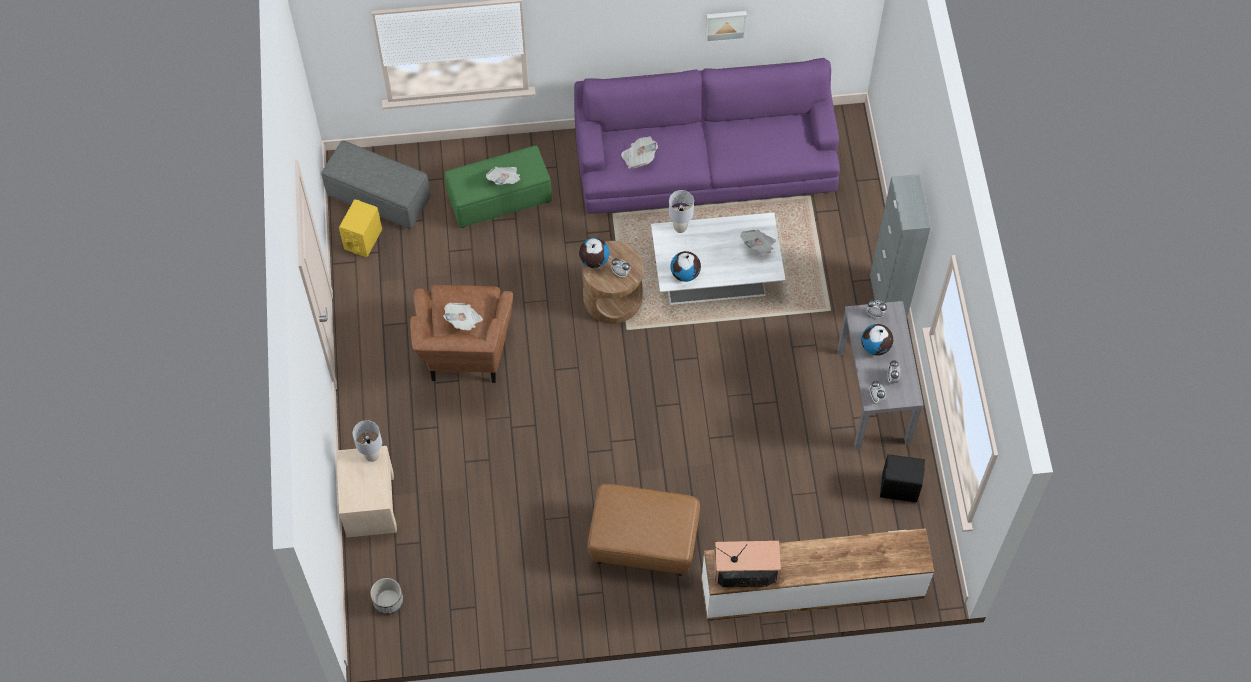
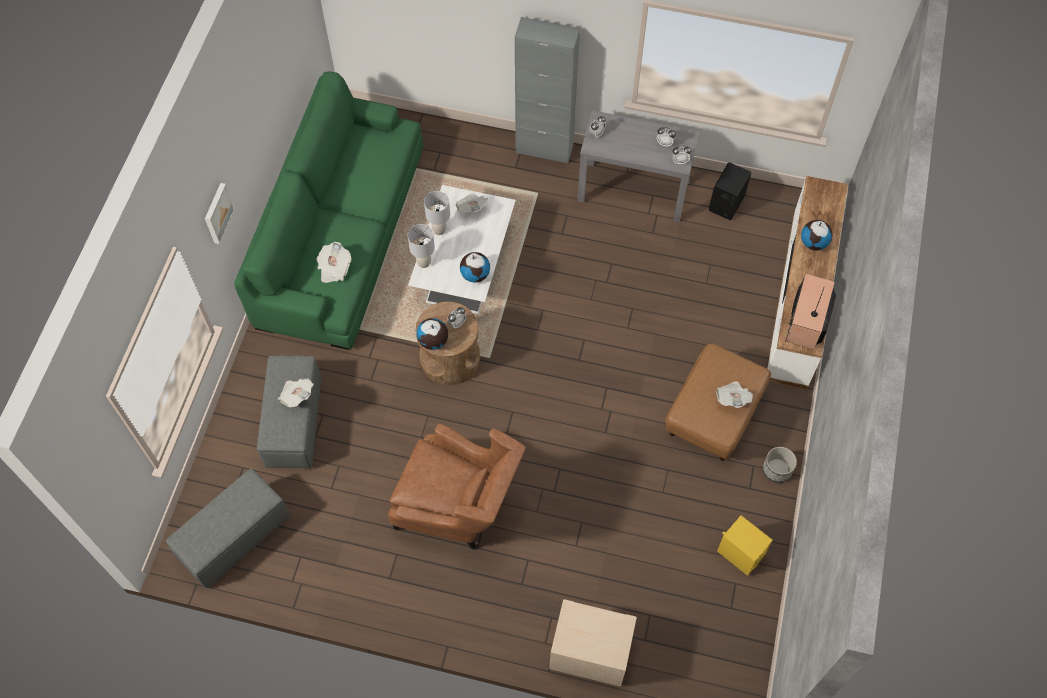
camera: 70 degrees left, 0 degrees up
yellow speaker [339,199,382,257] -> yellow speaker moved to [717,515,773,576]
grey table lamp [353,420,382,462] -> grey table lamp moved to [424,191,450,235]
planter [370,578,403,615] -> planter moved to [763,447,797,483]
newspaper [443,303,483,331] -> newspaper moved to [716,381,753,408]
green ottoman [445,145,552,228] -> grey ottoman [257,355,321,468]
purple sofa [574,58,840,214] -> green sofa [234,72,423,350]
picture [705,11,747,43] -> picture moved to [205,183,235,244]
globe [861,324,893,356] -> globe moved to [801,220,832,250]

